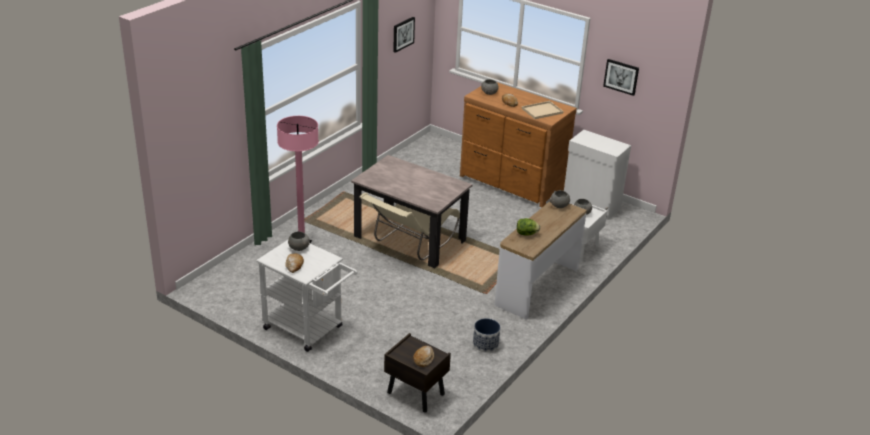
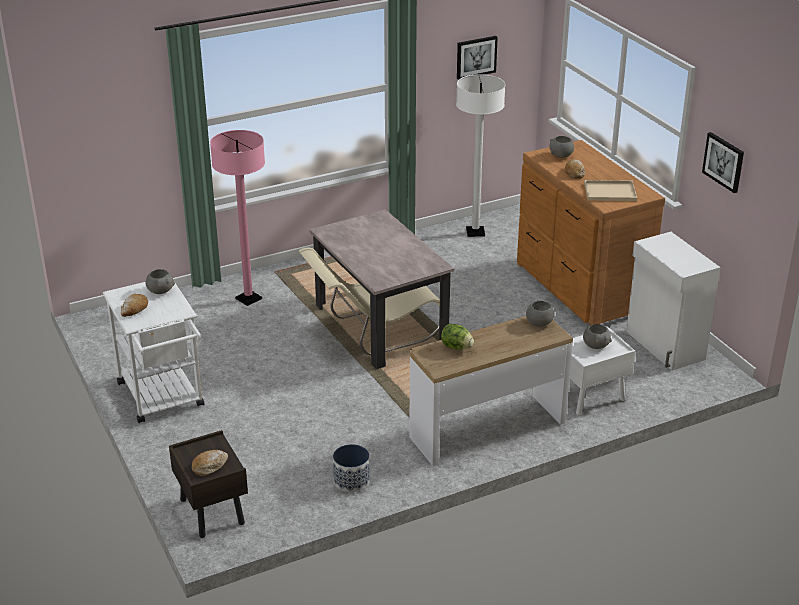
camera: 30 degrees right, 0 degrees up
none -> white floor lamp [456,74,505,237]

